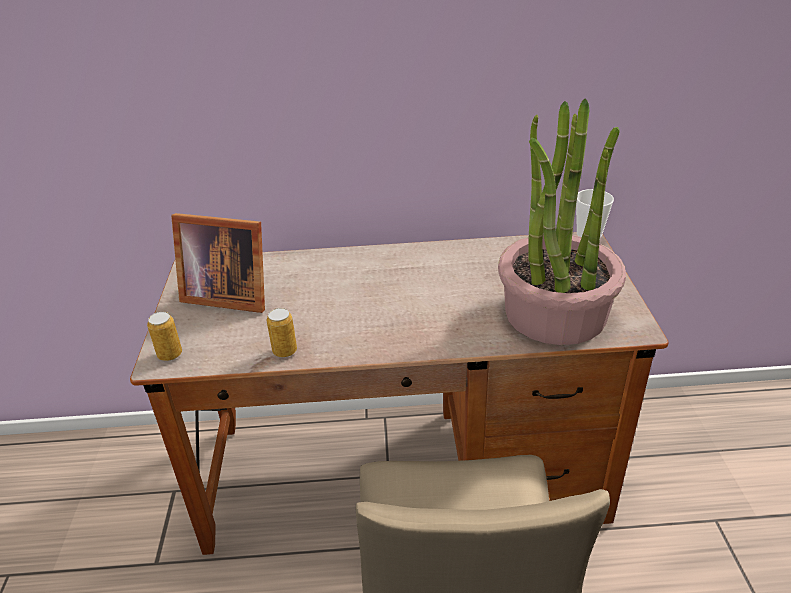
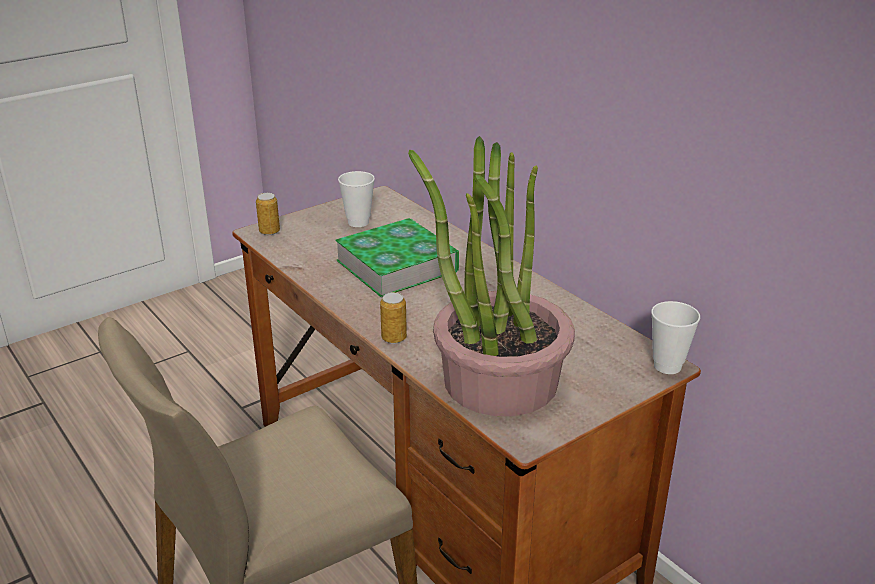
camera: 55 degrees right, 5 degrees down
picture frame [171,213,265,313] -> cup [338,171,375,227]
can [267,308,297,357] -> can moved to [380,292,407,344]
none -> book [335,218,459,297]

